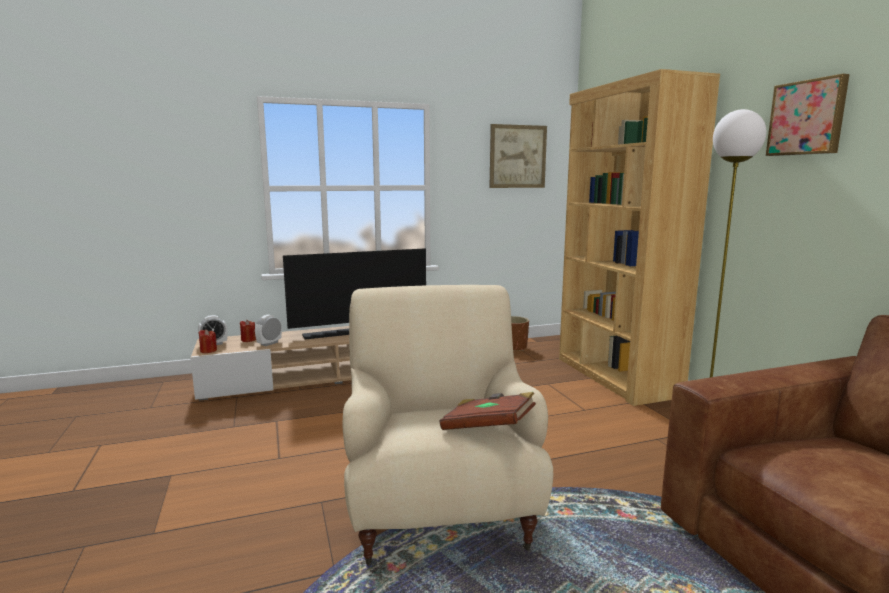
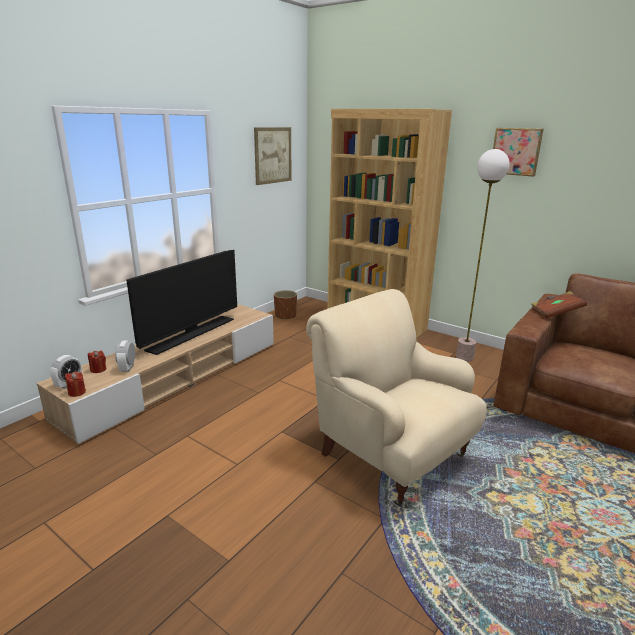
camera: 35 degrees left, 10 degrees up
brown book [440,392,536,430] -> brown book moved to [532,291,587,318]

